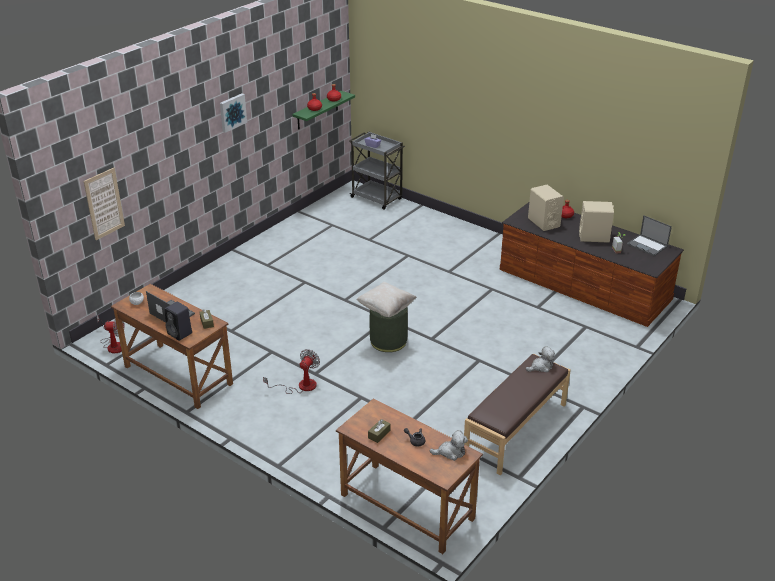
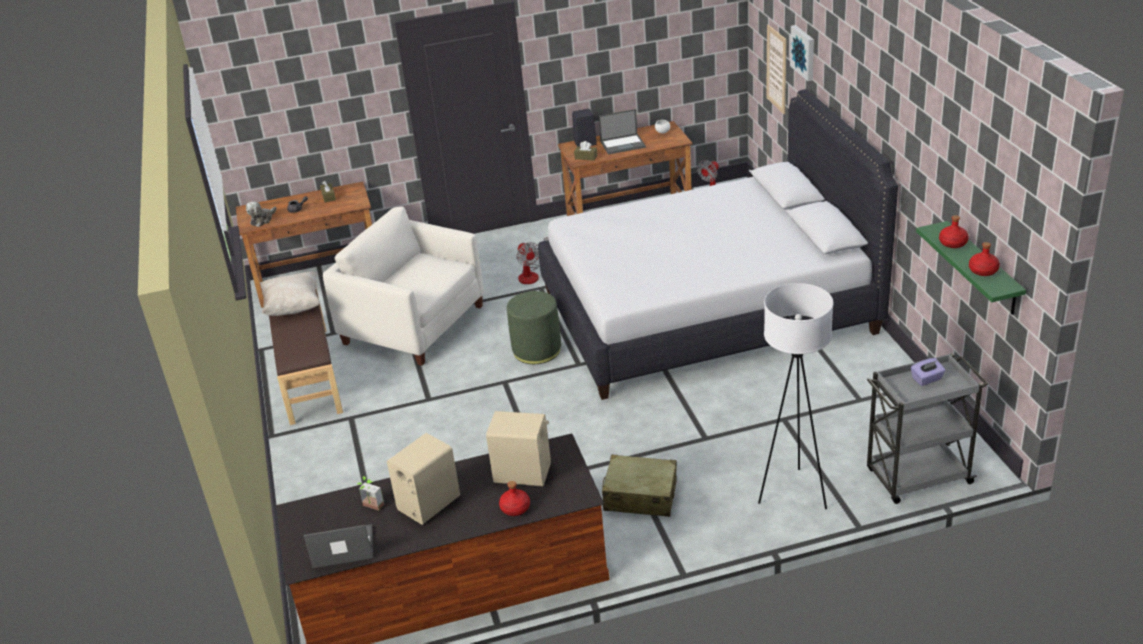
camera: 130 degrees right, 0 degrees up
picture [220,93,247,133] -> picture moved to [790,25,814,81]
beige pillow [356,282,417,317] -> beige pillow moved to [261,272,320,316]
plush toy [526,346,555,372] -> none
none -> white armchair [323,207,484,366]
none -> white bed [538,89,898,400]
none -> beige suitcase [602,455,677,517]
none -> white floor lamp [758,283,833,509]

